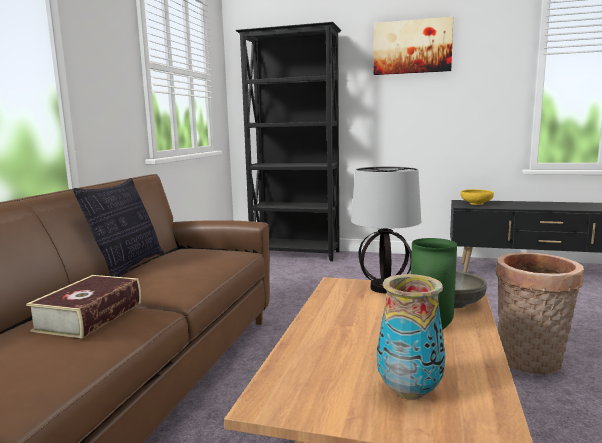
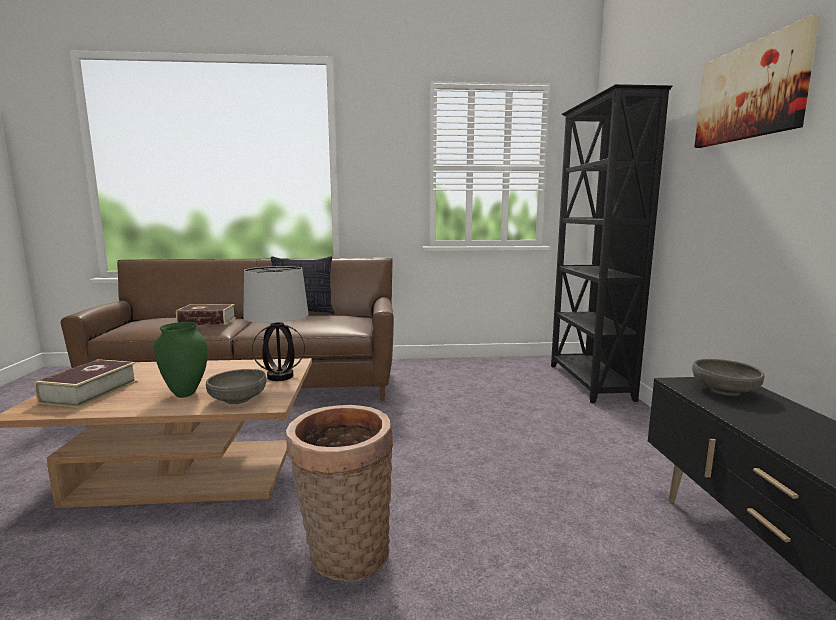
camera: 70 degrees right, 0 degrees up
vase [377,274,445,400] -> book [34,359,138,408]
yellow bowl [461,189,494,205] -> grey bowl [692,359,764,396]

